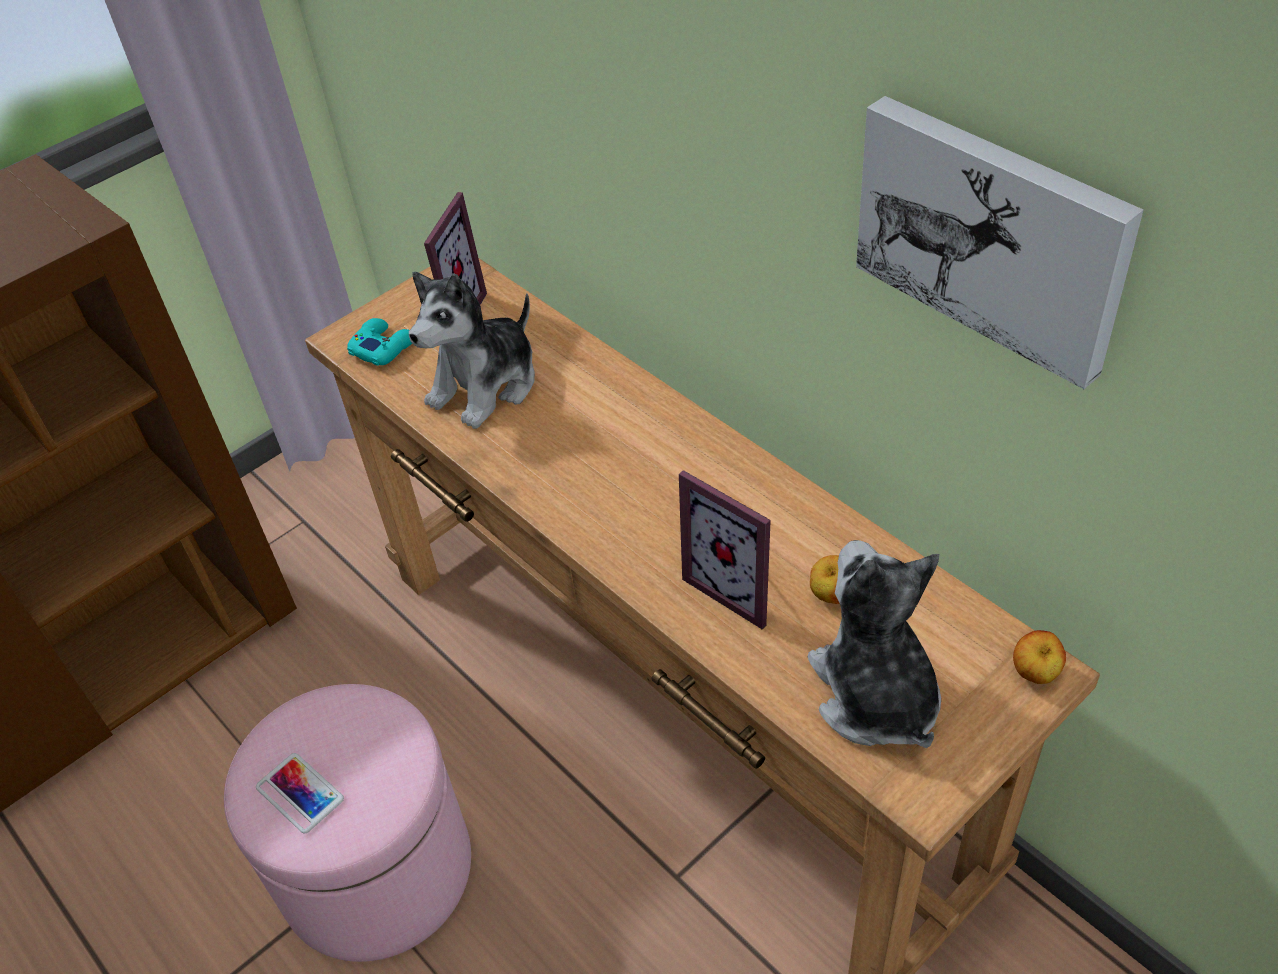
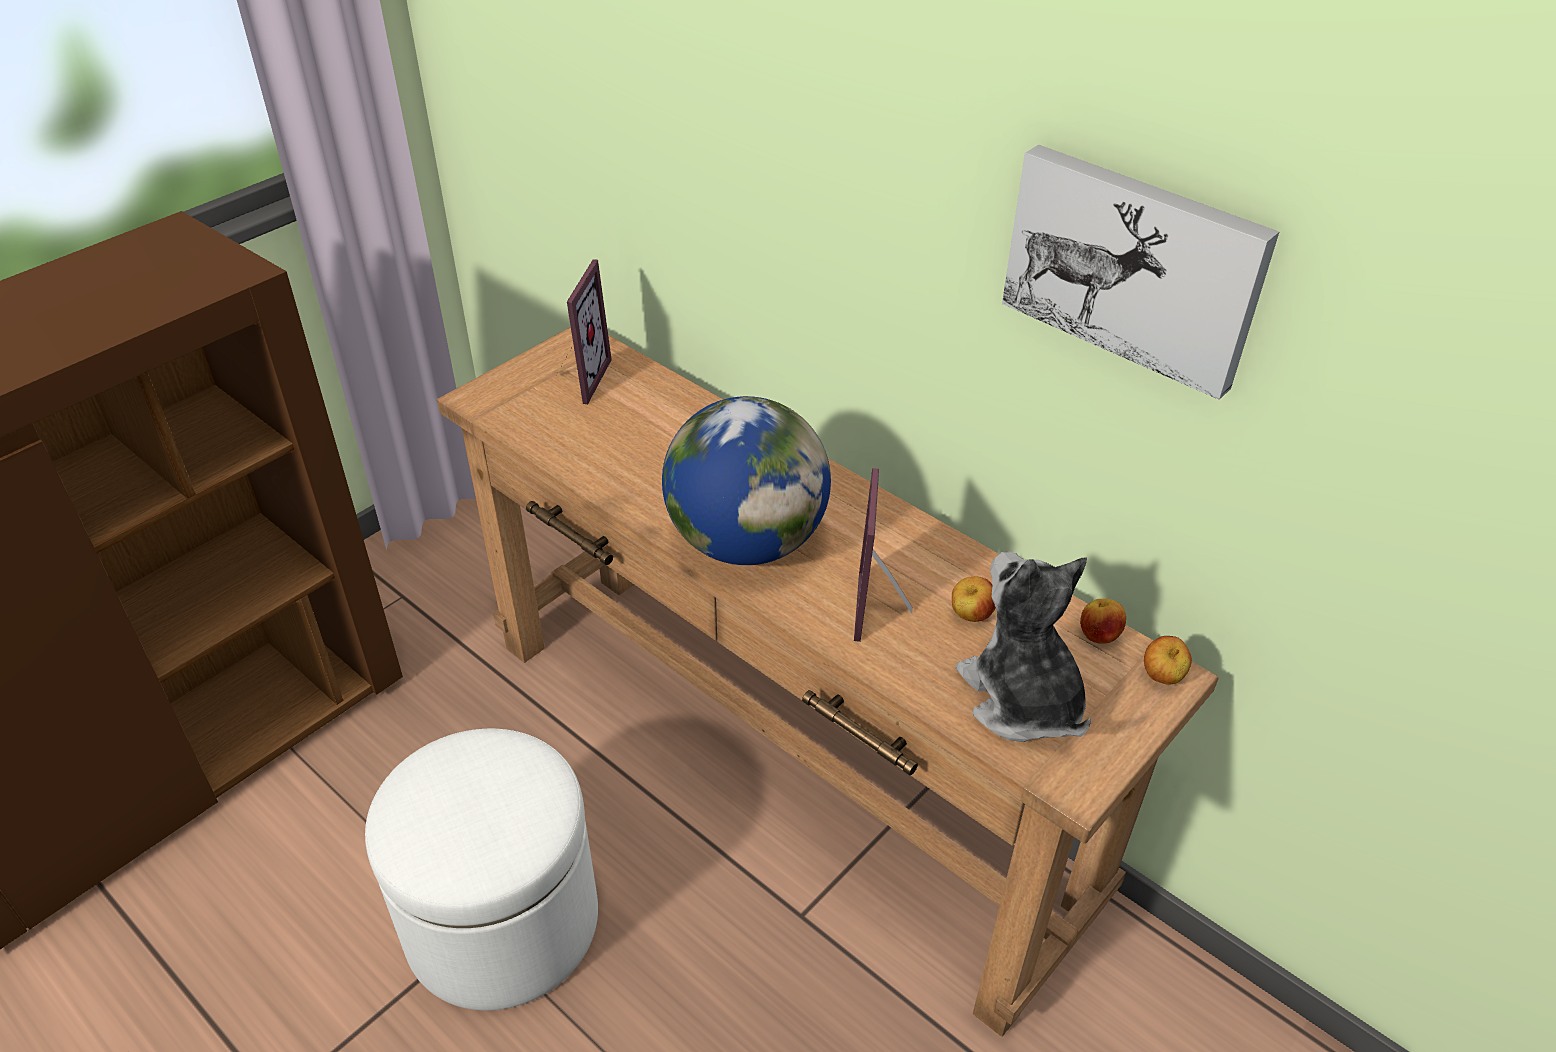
camera: 10 degrees left, 5 degrees down
pink ottoman [224,684,471,962] -> white ottoman [365,729,598,1011]
phone [256,753,344,834] -> none
turquoise game controller [347,318,412,366] -> none
plush toy [409,272,535,429] -> none
picture frame [679,470,771,629] -> picture frame turned 60 degrees clockwise [854,468,912,642]
none -> globe [662,396,831,565]
none -> apple [1080,599,1126,644]

